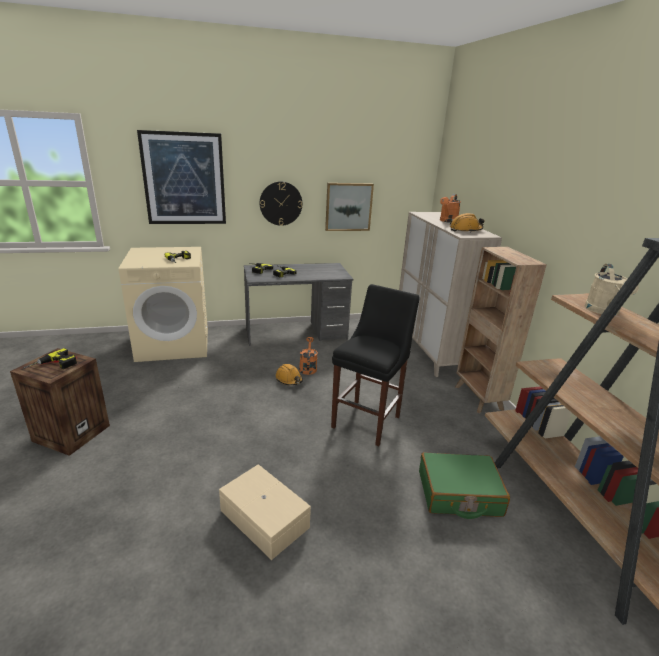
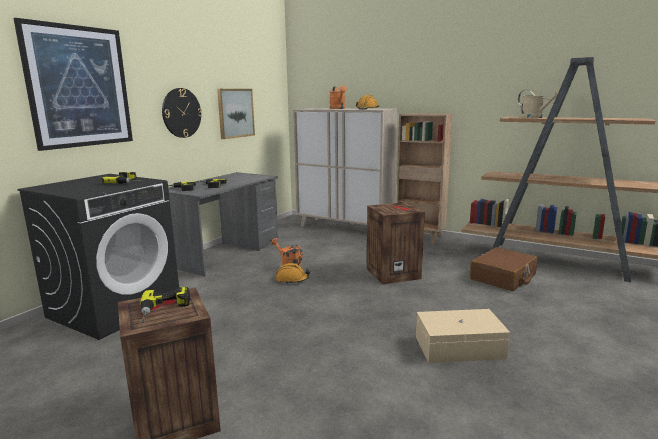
camera: 45 degrees left, 10 degrees down
beige washing machine [118,247,208,362] -> black washing machine [18,174,179,340]
black stool [331,284,420,447] -> crate [367,202,425,284]
green suitcase [419,452,510,519] -> brown suitcase [470,247,537,291]

